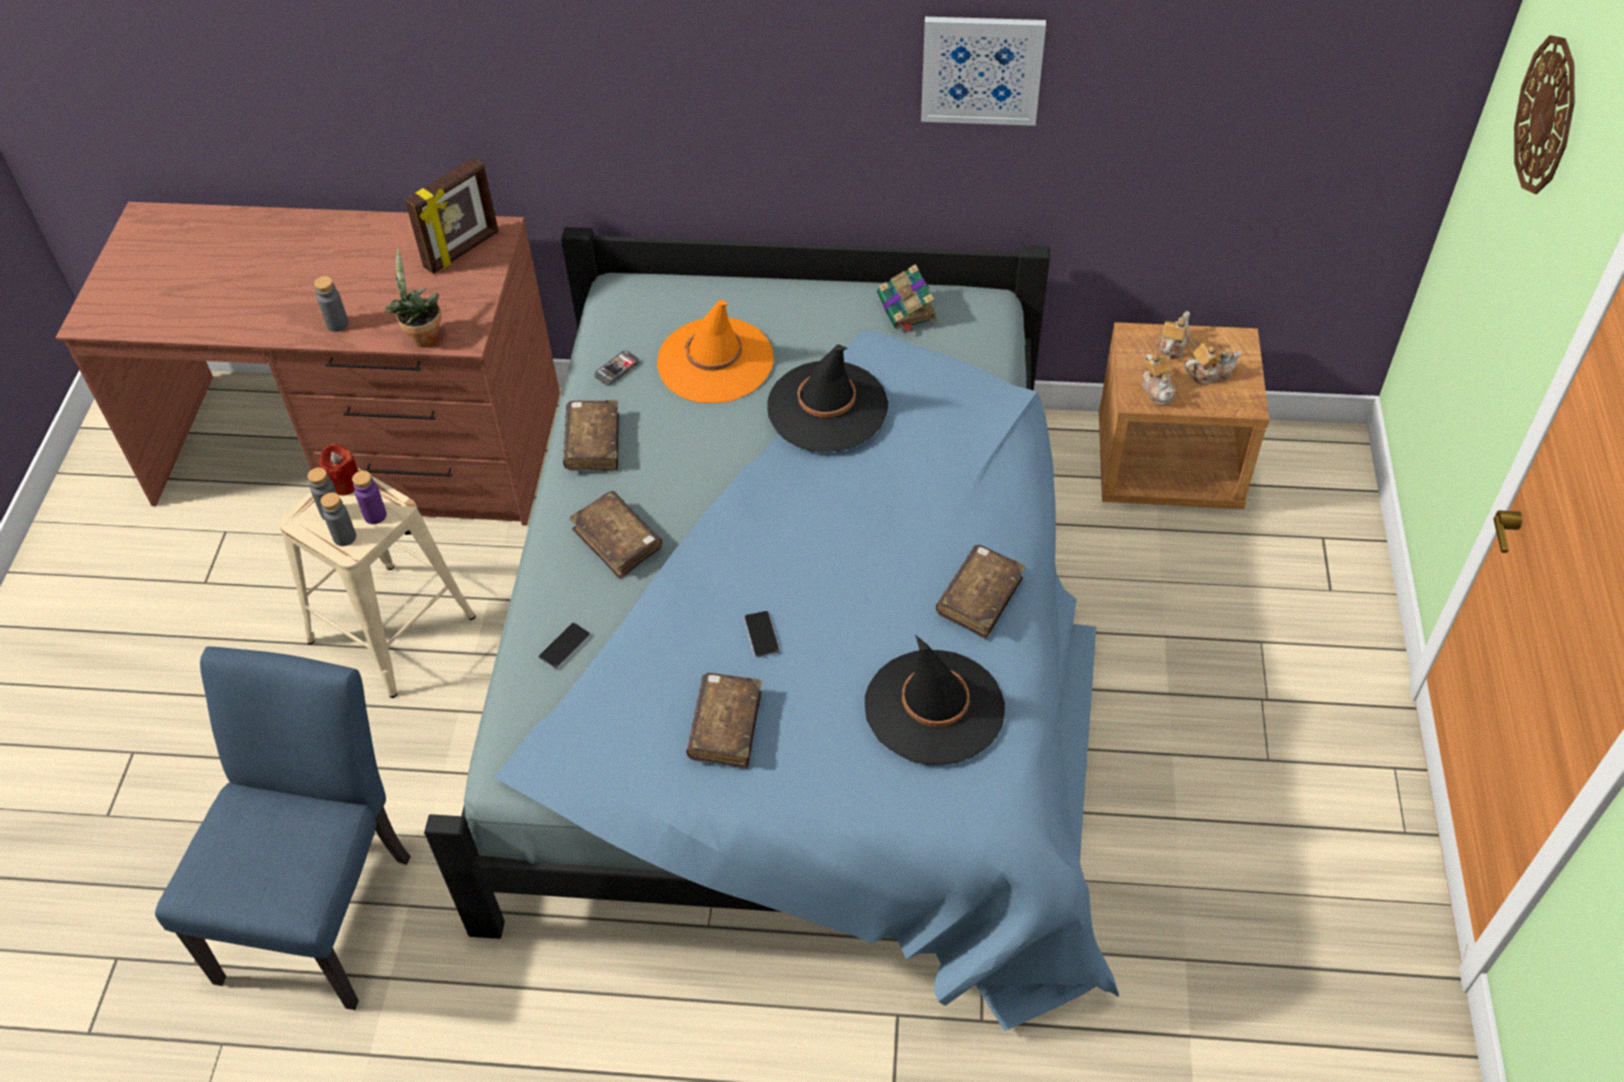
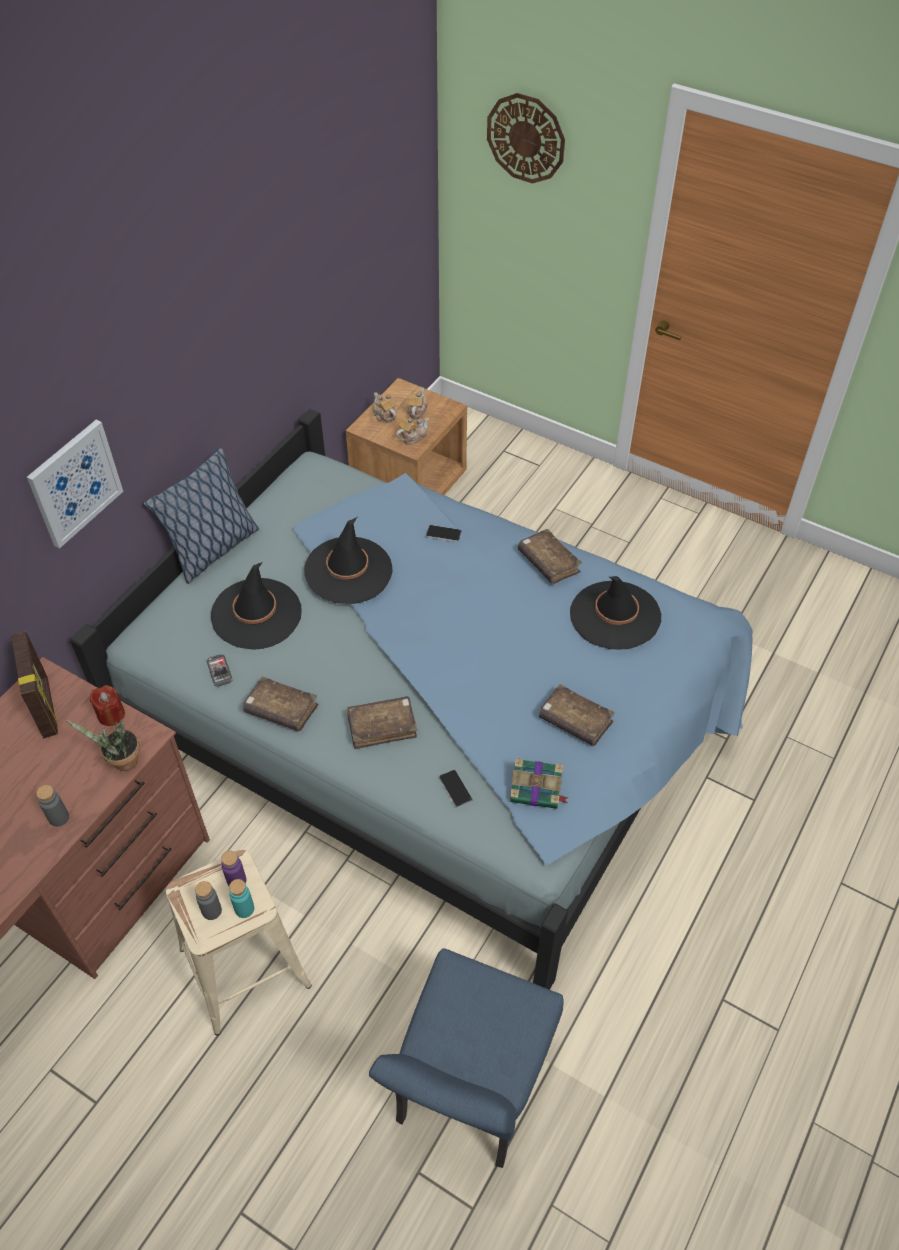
camera: 65 degrees left, 0 degrees up
blue chair [155,647,411,1010] -> blue chair turned 105 degrees counterclockwise [369,948,564,1168]
red candle [318,443,358,495] -> red candle moved to [90,685,125,726]
grey bottle [320,492,356,546] -> turquoise bottle [229,879,254,918]
orange hat [657,300,774,403] -> black hat [211,562,301,650]
phone [744,611,780,658] -> phone moved to [426,525,462,542]
book [877,264,937,333] -> book moved to [510,758,569,809]
picture [921,17,1046,126] -> picture moved to [27,420,123,549]
teapot [1142,354,1176,406] -> teapot turned 45 degrees counterclockwise [396,417,429,445]
none -> pillow [143,448,259,584]

